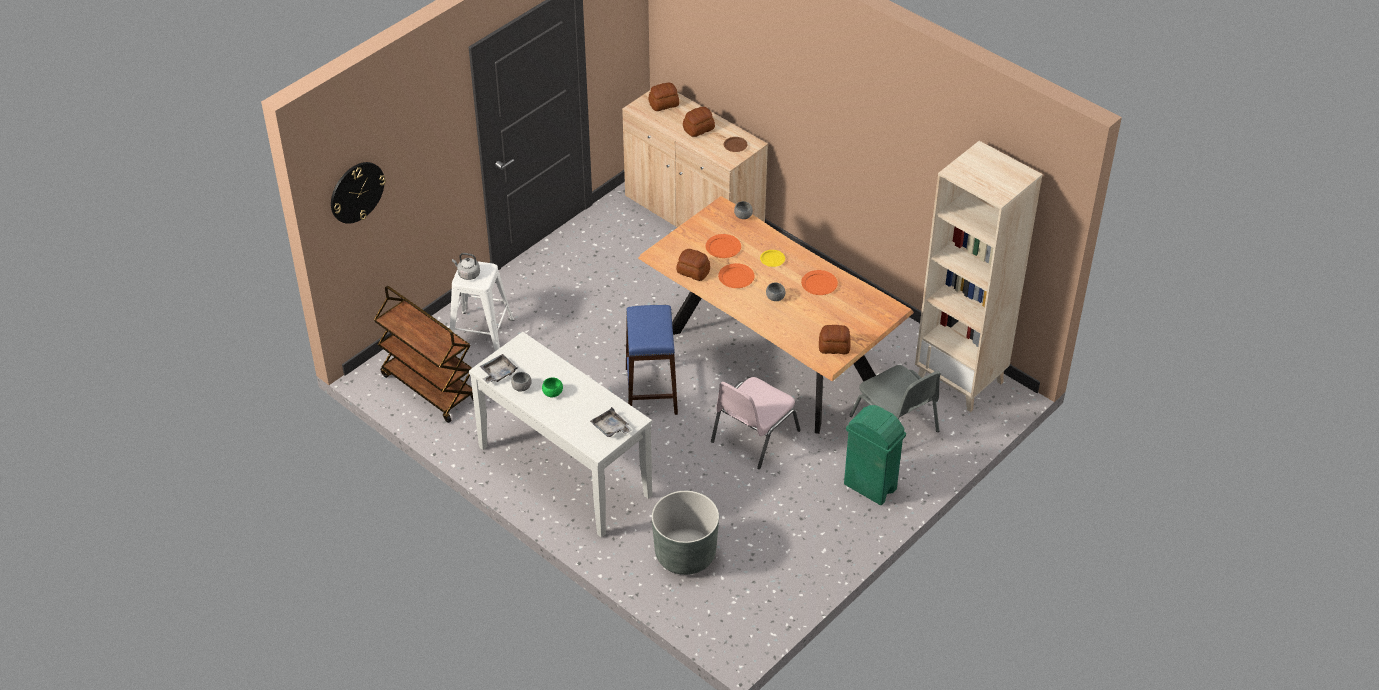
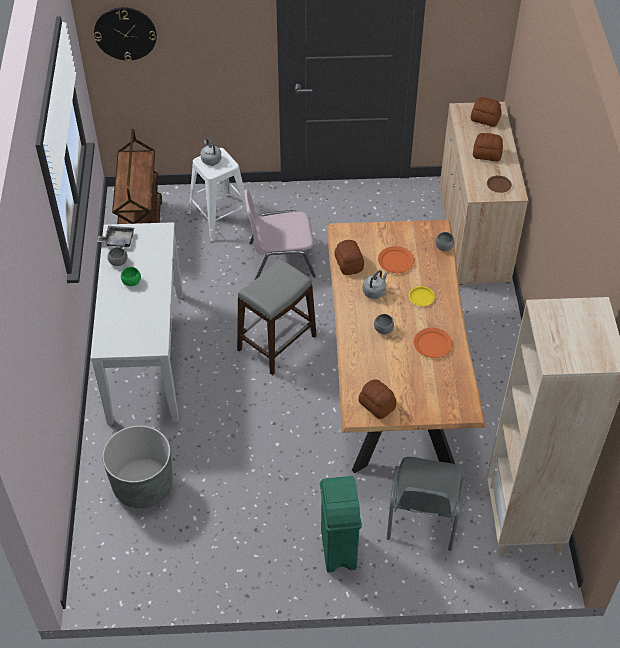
camera: 45 degrees right, 5 degrees up
grey tray [590,407,632,437] -> none
blue stool [626,305,678,415] -> grey stool [237,259,317,375]
pink chair [711,377,801,469] -> pink chair moved to [244,189,316,280]
orange plate [718,263,755,288] -> grey kettle [363,270,388,299]

